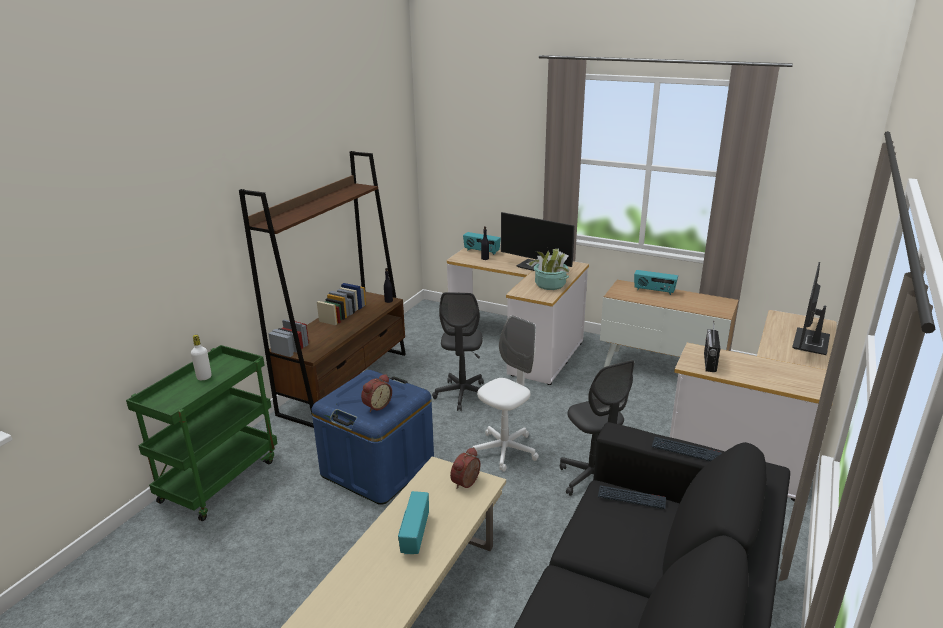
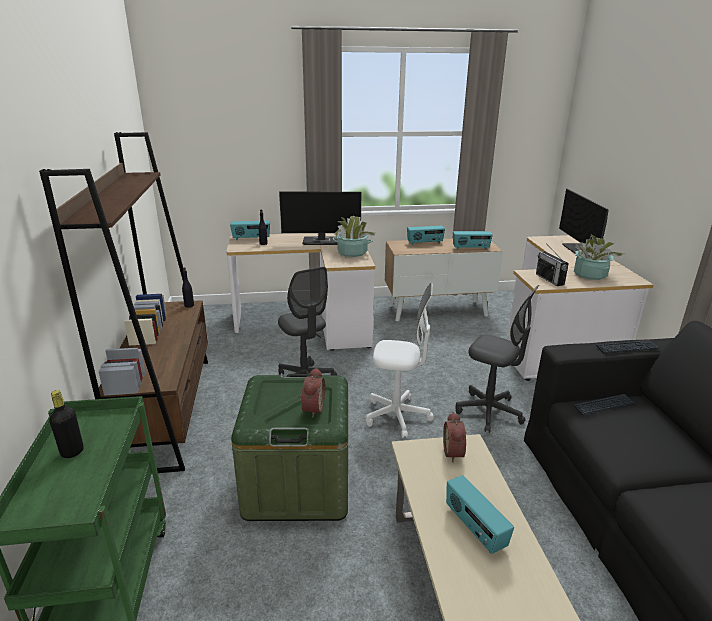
camera: 35 degrees left, 0 degrees up
white bottle [191,335,212,380] -> black bottle [49,390,84,458]
blue storage box [312,370,434,505] -> green storage box [231,374,348,521]
white office chair [472,315,539,472] -> white office chair turned 90 degrees clockwise [366,283,434,438]
none -> radio [453,231,493,250]
none -> potted plant [574,235,626,280]

